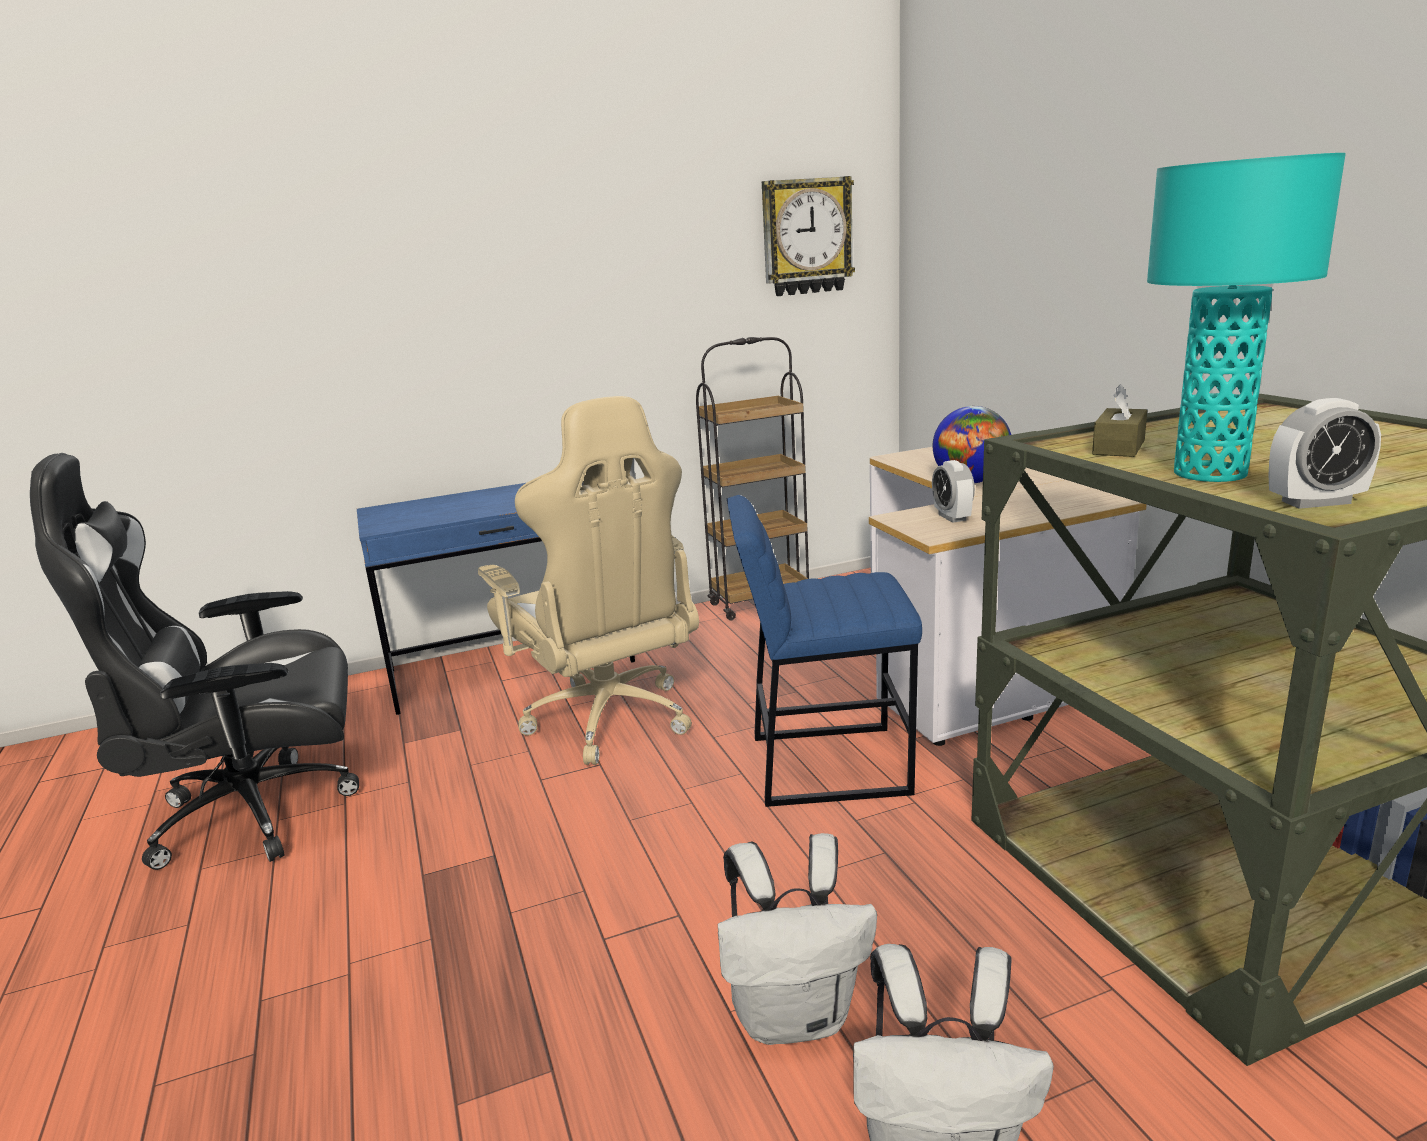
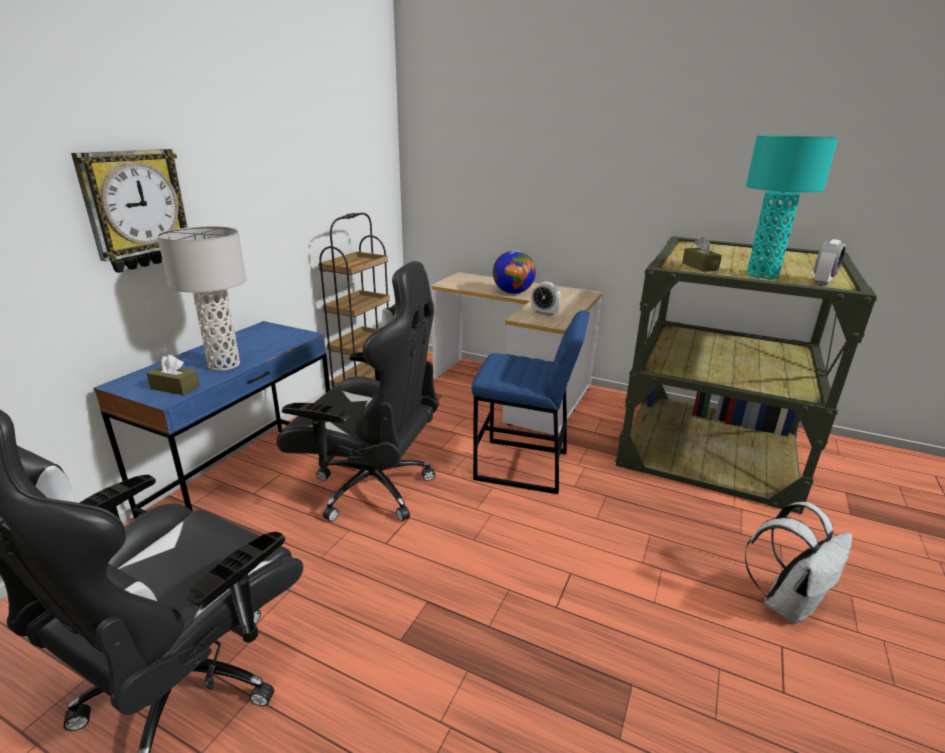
camera: 45 degrees left, 5 degrees up
beige office chair [478,396,699,765] -> black office chair [276,261,439,522]
white backpack [718,833,877,1045] -> none
blue chair [727,495,922,807] -> blue chair turned 120 degrees counterclockwise [472,310,590,494]
wall clock [762,176,855,296] -> wall clock moved to [71,149,188,273]
none -> brown tissue box [146,355,200,395]
none -> white table lamp [157,226,246,371]

